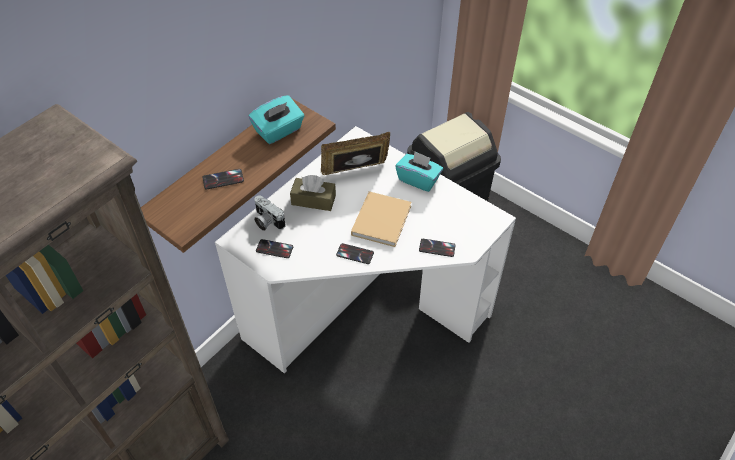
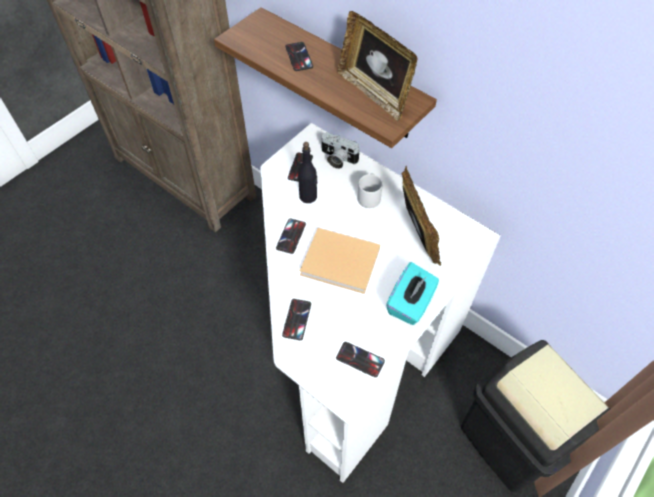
camera: 90 degrees right, 5 degrees up
turquoise tissue box [249,95,304,144] -> picture frame [338,11,418,122]
camera [254,195,286,231] -> camera turned 105 degrees counterclockwise [321,133,360,169]
brown tissue box [290,175,336,211] -> grey mug [357,174,383,208]
none -> black bottle [298,142,317,203]
none -> phone [336,342,385,377]

